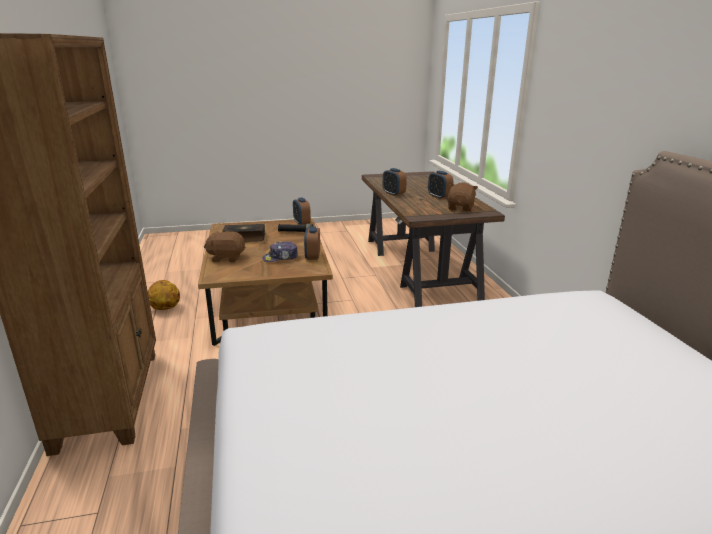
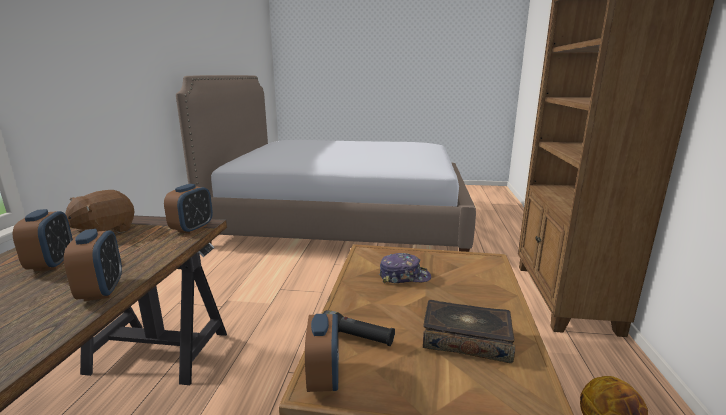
camera: 160 degrees left, 5 degrees down
brown plush toy [204,231,246,262] -> none
alarm clock [304,227,320,260] -> alarm clock moved to [164,184,213,234]

